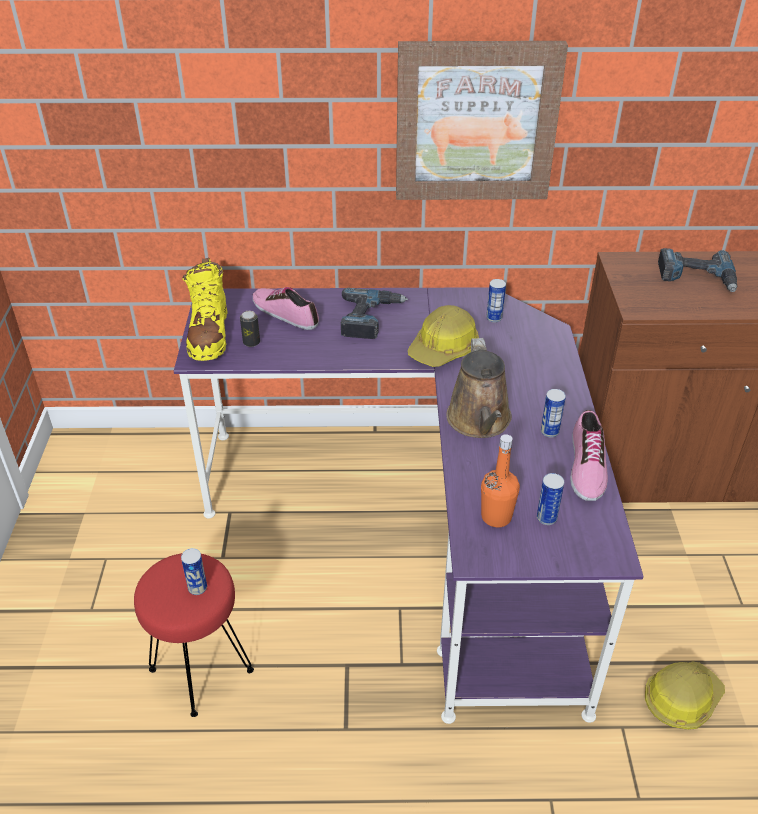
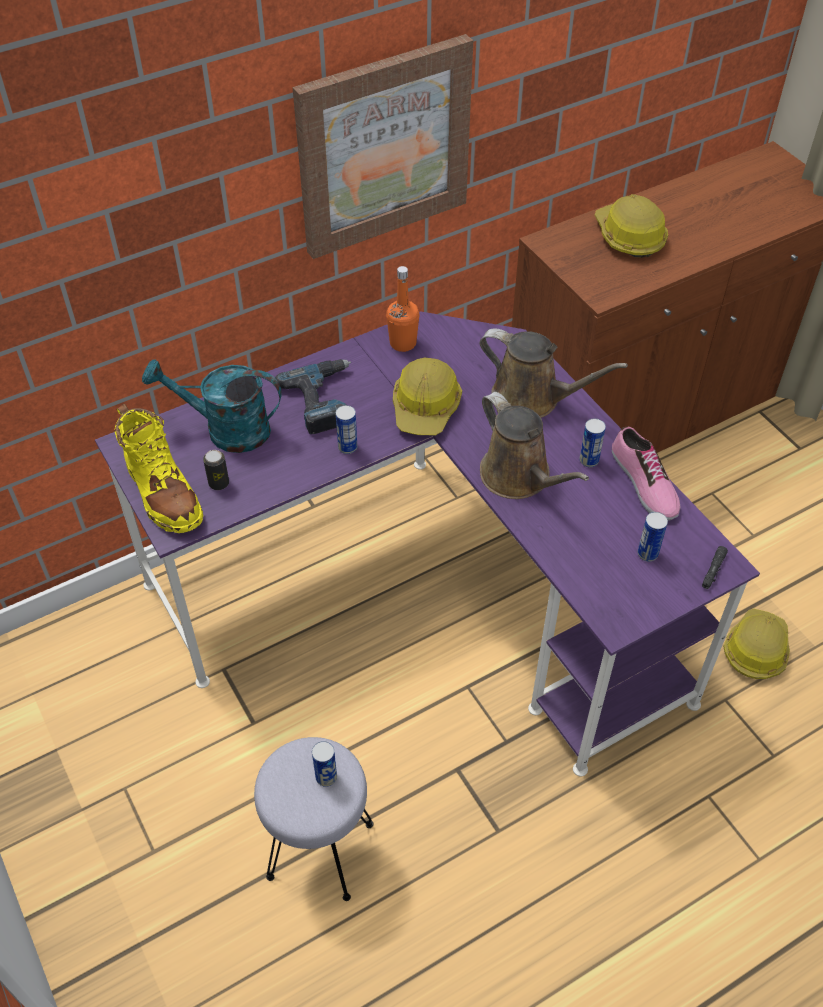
camera: 30 degrees left, 10 degrees up
red stool [134,553,254,717] -> grey stool [254,737,373,901]
shoe [253,287,319,330] -> turquoise watering can [142,359,282,453]
orange bottle [481,434,520,527] -> orange bottle moved to [386,266,419,352]
can [486,279,506,323] -> can moved to [336,405,357,454]
power drill [658,248,737,292] -> hard hat [595,194,668,258]
none -> brown watering can [480,328,628,418]
none -> black flashlight [702,546,728,589]

